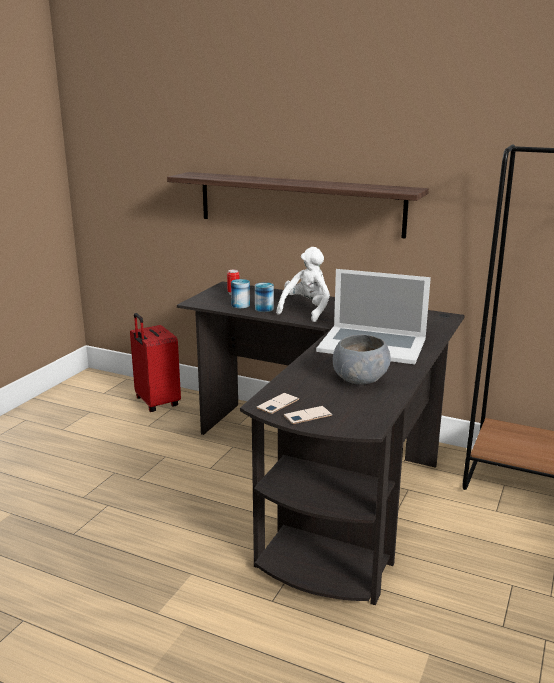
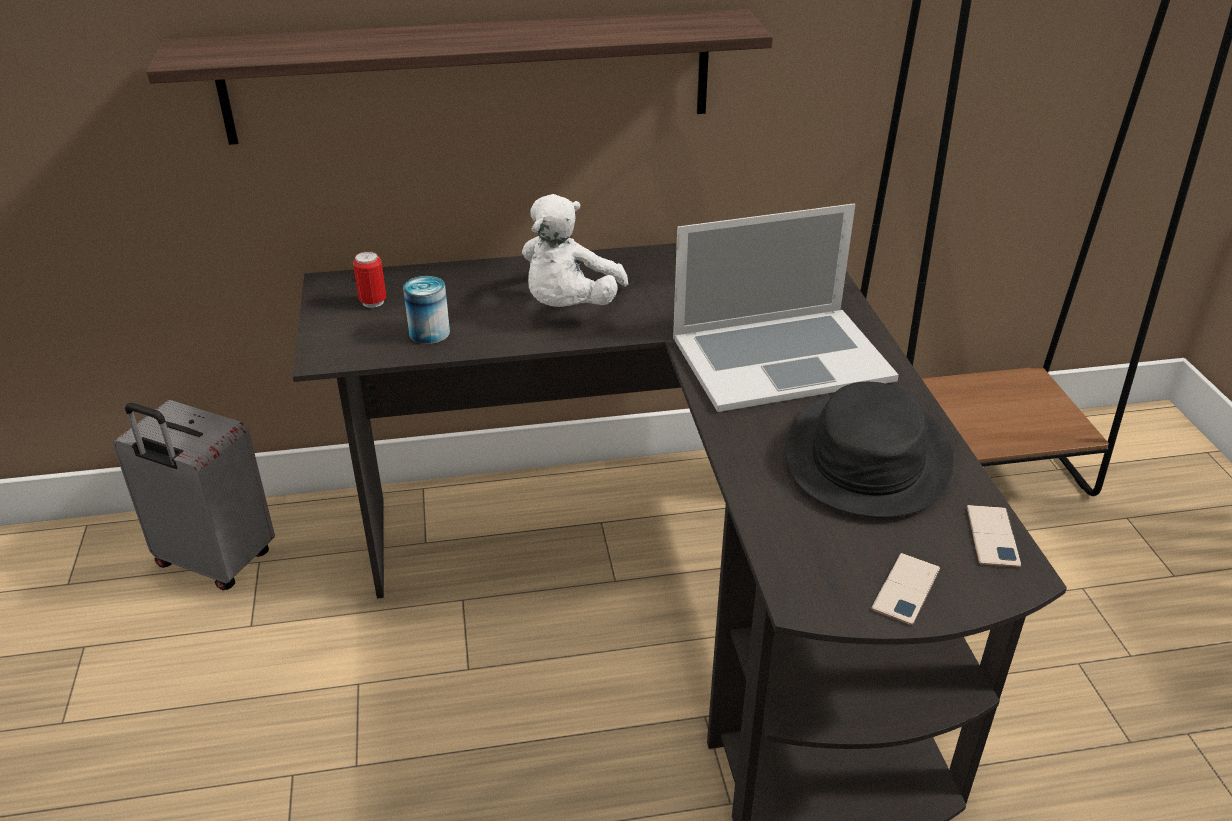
camera: 35 degrees left, 15 degrees up
red suitcase [130,313,181,412] -> grey suitcase [113,400,275,590]
can [255,282,274,312] -> none
phone [256,393,299,414] -> phone moved to [967,505,1021,568]
white plush toy [276,247,330,322] -> white plush toy turned 150 degrees counterclockwise [522,194,628,307]
grey bowl [333,335,390,385] -> black hat [785,382,954,518]

